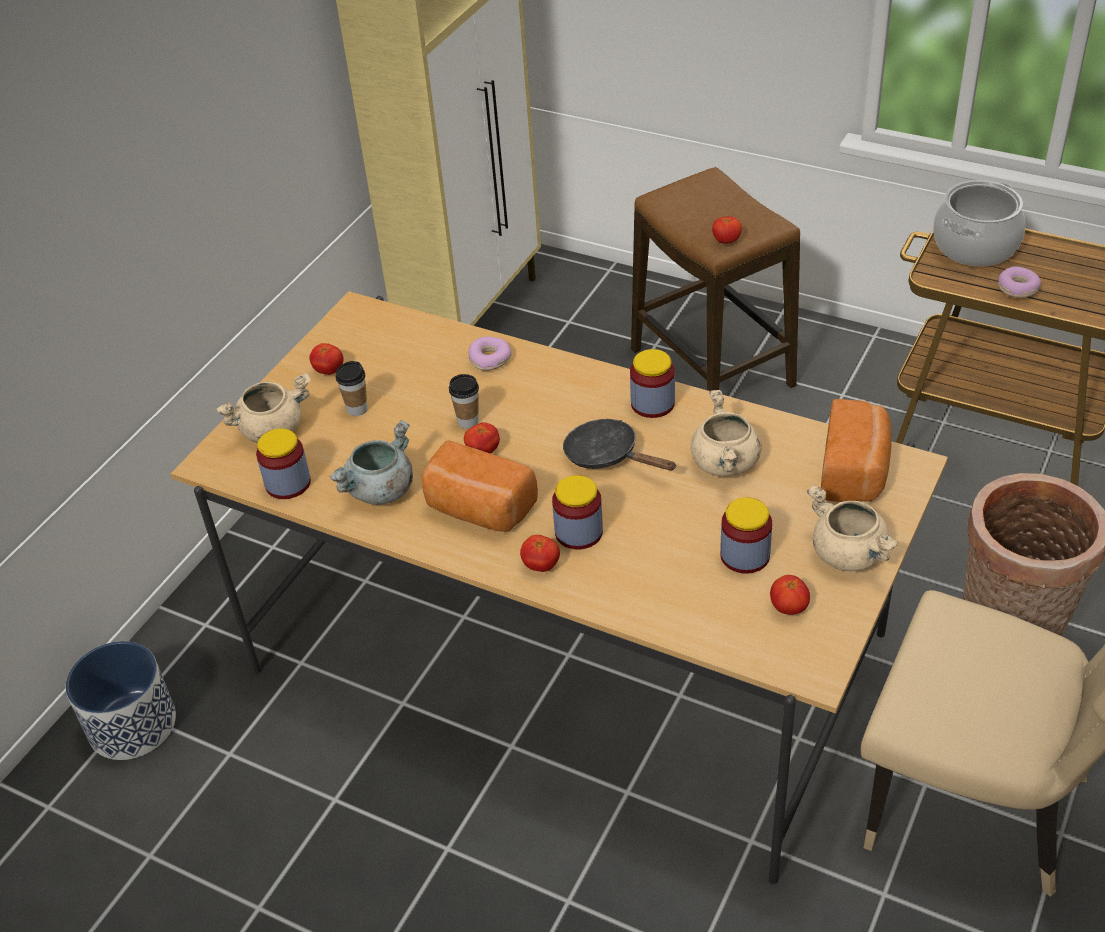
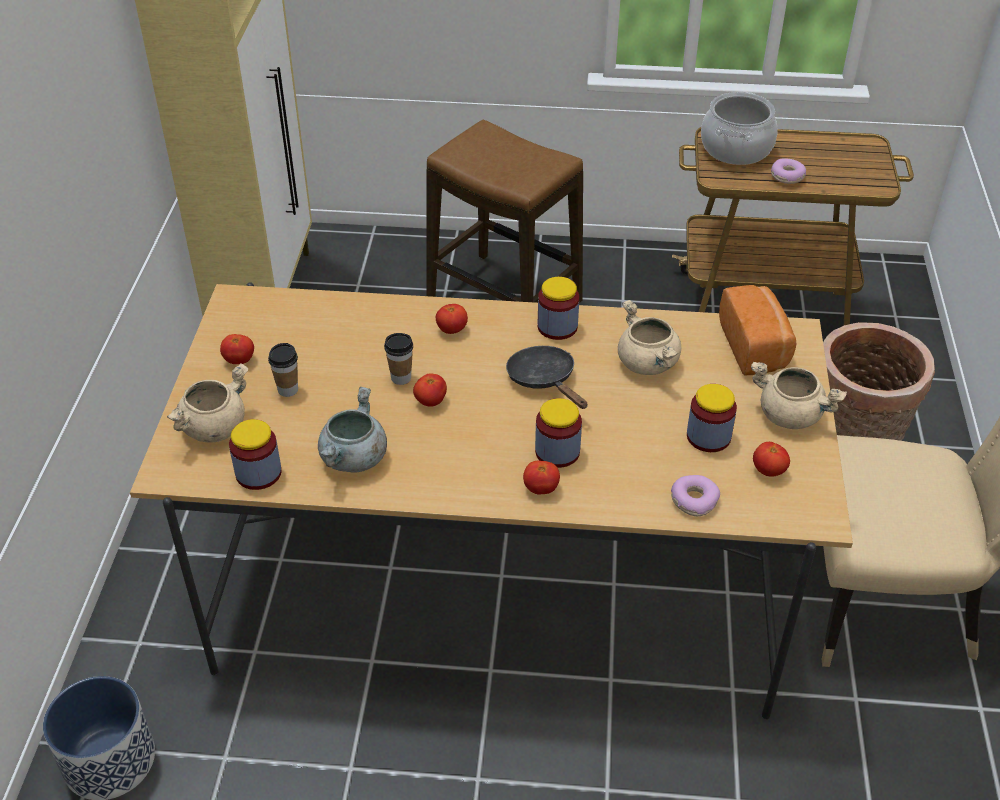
camera: 25 degrees left, 0 degrees up
bread [421,440,538,532] -> none
donut [468,337,511,371] -> donut moved to [671,475,720,516]
black frying pan [563,419,677,471] -> black frying pan turned 45 degrees clockwise [506,346,587,409]
tomato [712,216,742,244] -> tomato moved to [436,304,468,334]

